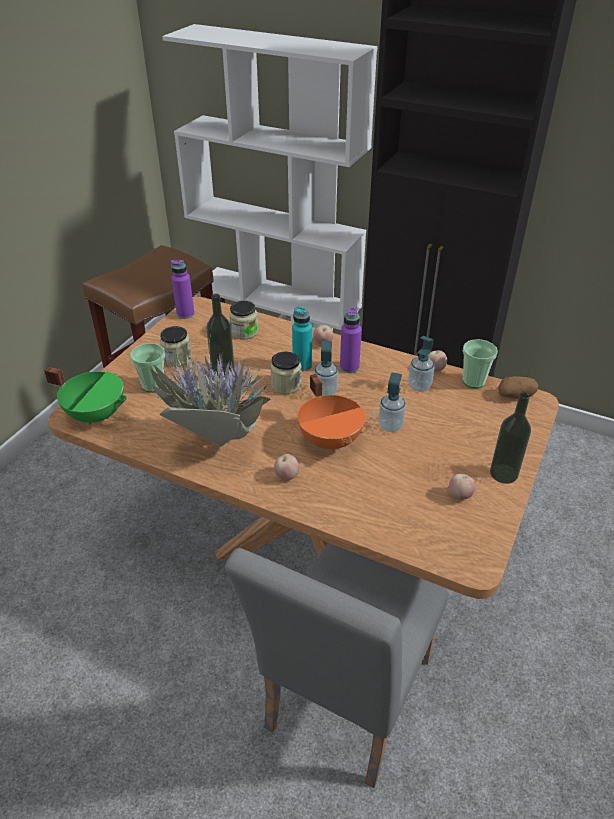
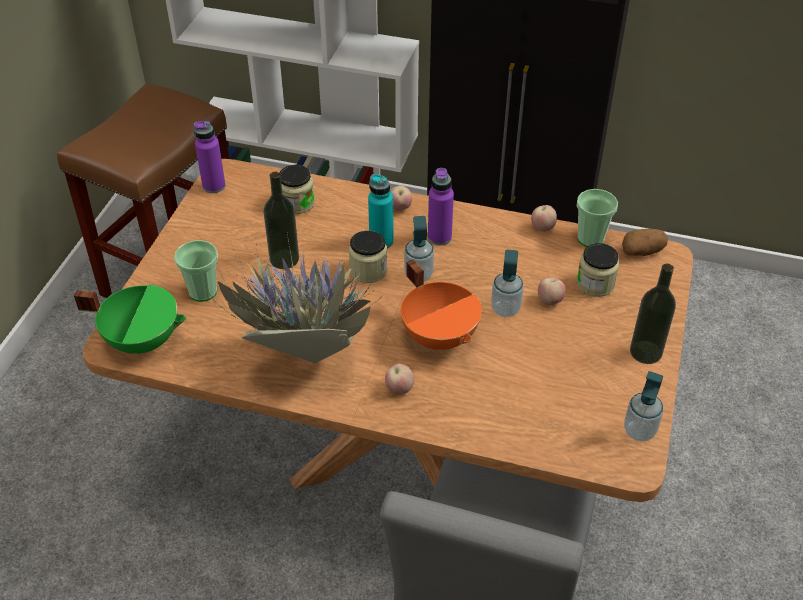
camera: 10 degrees left, 5 degrees up
jar [160,326,192,367] -> jar moved to [577,243,619,297]
soap dispenser [408,336,435,392] -> soap dispenser moved to [624,371,663,441]
apple [449,474,475,500] -> apple moved to [538,277,566,305]

